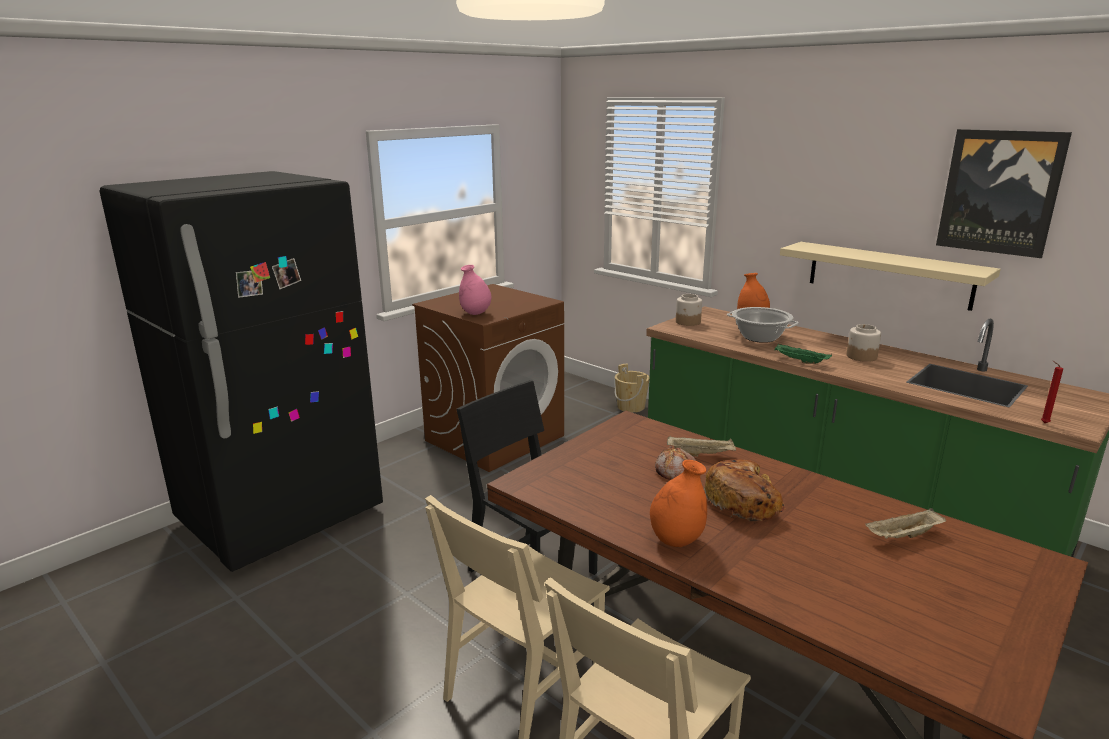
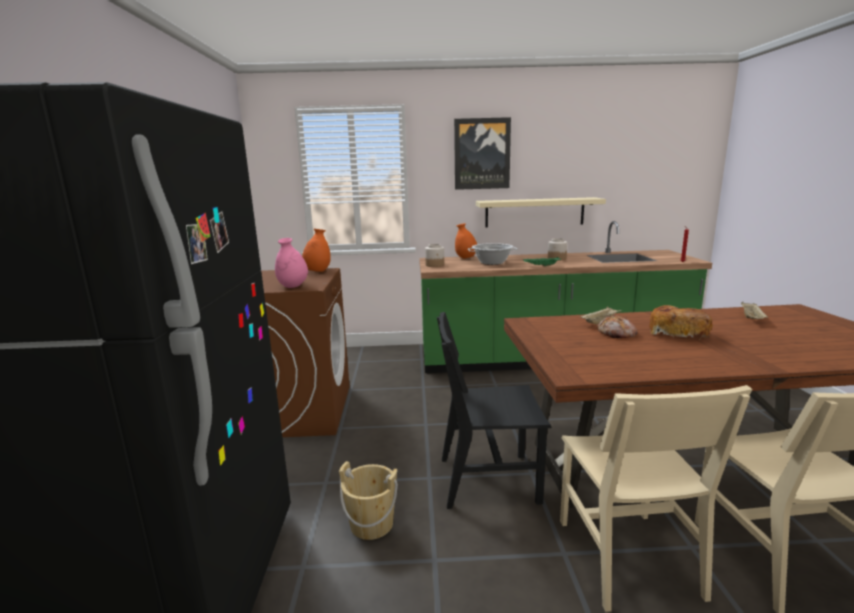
camera: 45 degrees left, 5 degrees down
beige bucket [615,363,650,413] -> beige bucket moved to [339,461,398,540]
orange vase [650,460,707,547] -> orange vase moved to [302,229,331,272]
picture [936,129,1072,258] -> picture moved to [454,117,511,190]

